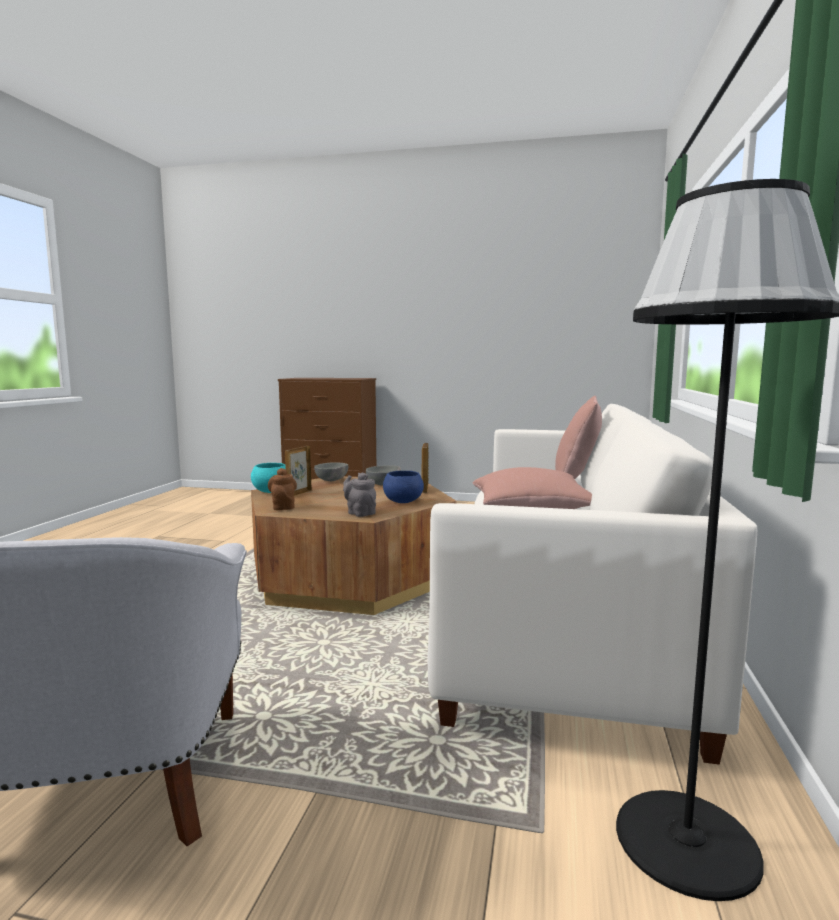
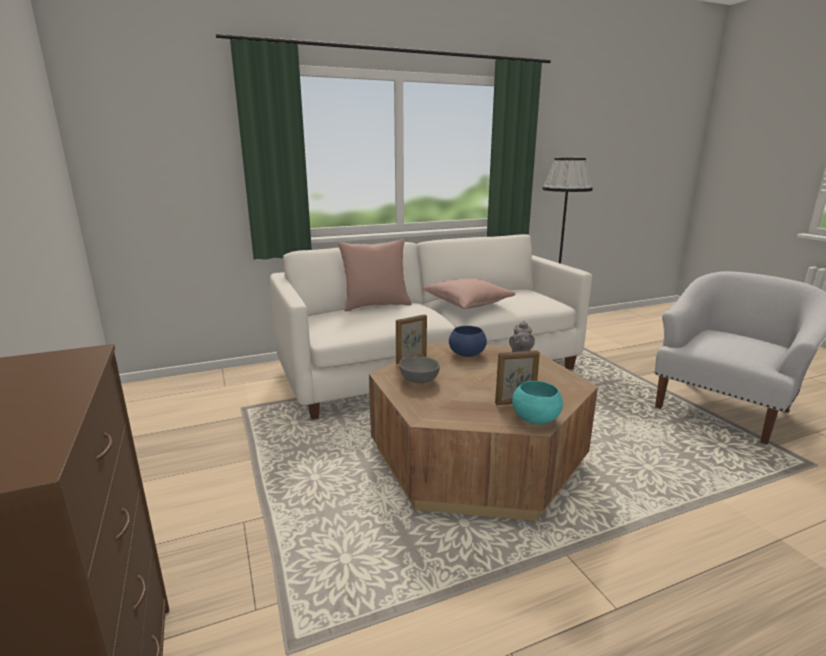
camera: 125 degrees left, 10 degrees up
brown teapot [268,468,297,510] -> none
grey bowl [314,463,348,481] -> none

